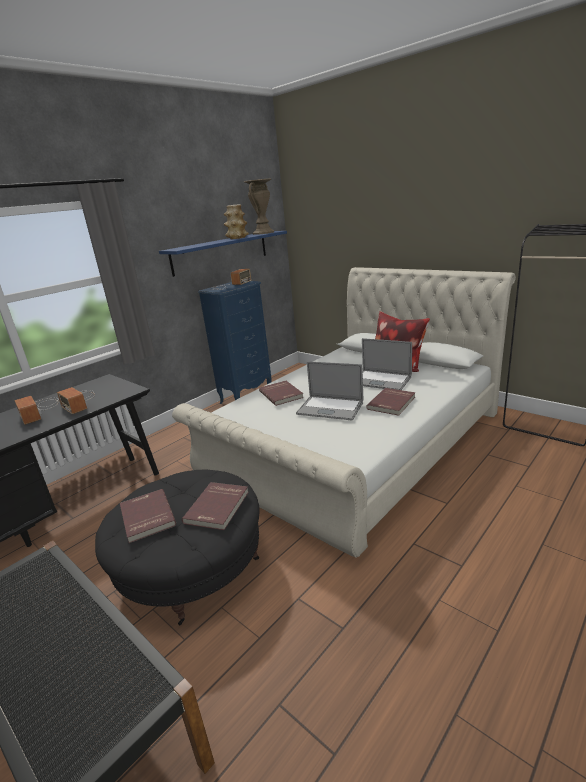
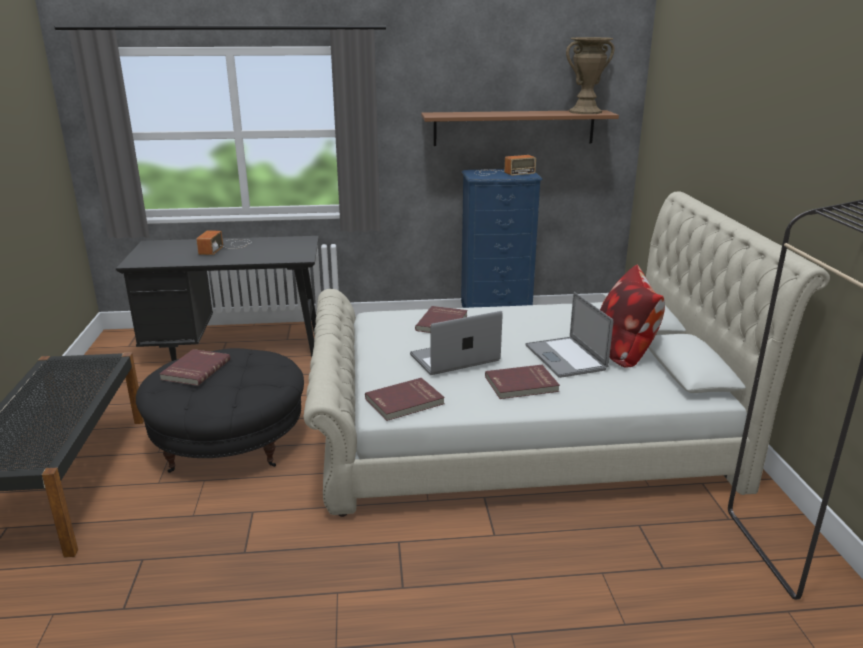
camera: 40 degrees right, 0 degrees up
radio [57,387,95,414] -> none
blue shelf [159,231,287,277] -> brown shelf [421,110,619,146]
red book [182,482,249,530] -> red book moved to [365,378,445,421]
vase [224,204,249,239] -> none
laptop [296,361,363,420] -> laptop turned 90 degrees clockwise [410,311,503,375]

